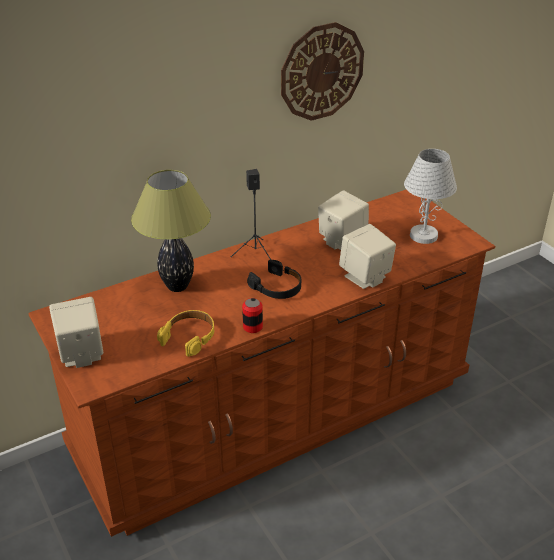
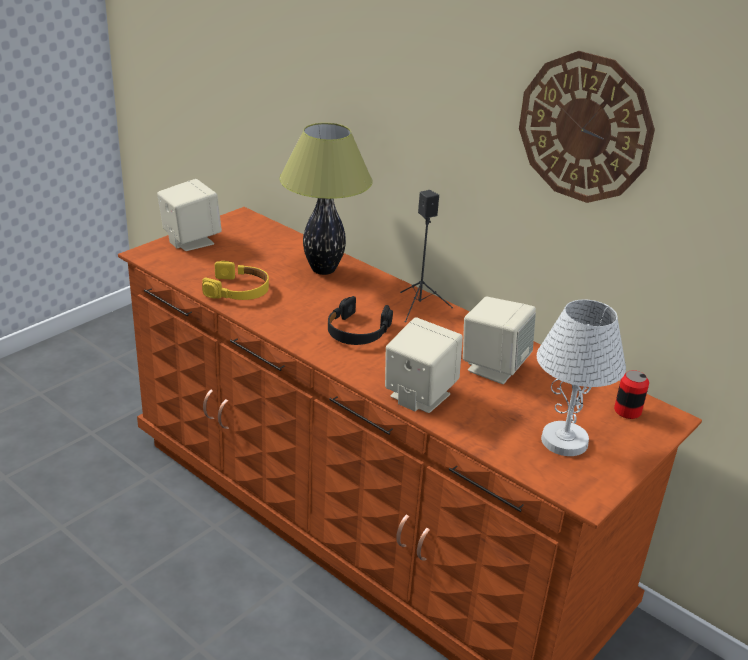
camera: 70 degrees right, 5 degrees down
can [242,298,263,333] -> can moved to [614,370,649,419]

